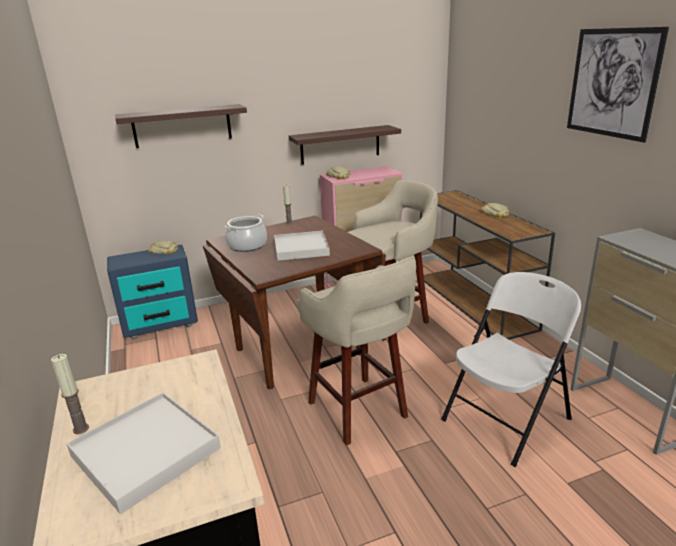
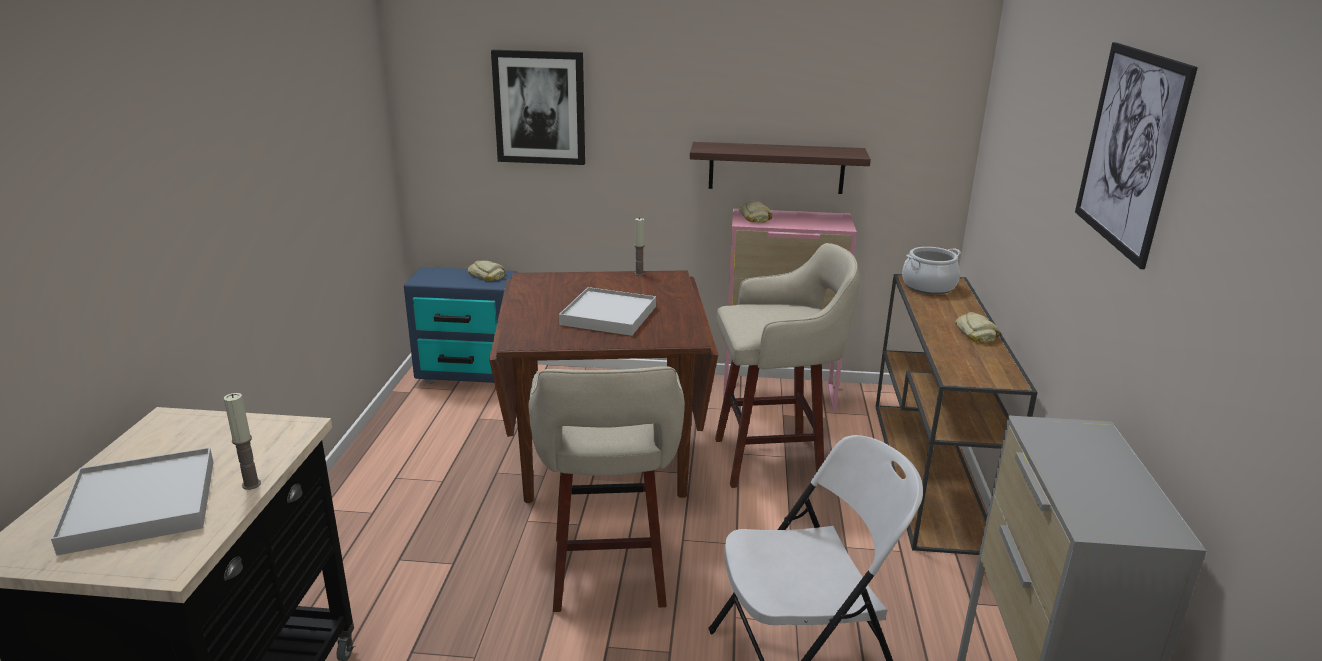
camera: 25 degrees right, 0 degrees up
candle [51,354,89,434] -> candle moved to [224,393,261,490]
shelf [115,104,247,148] -> picture [491,50,585,165]
cooking pot [224,215,267,252] -> cooking pot moved to [902,247,961,294]

